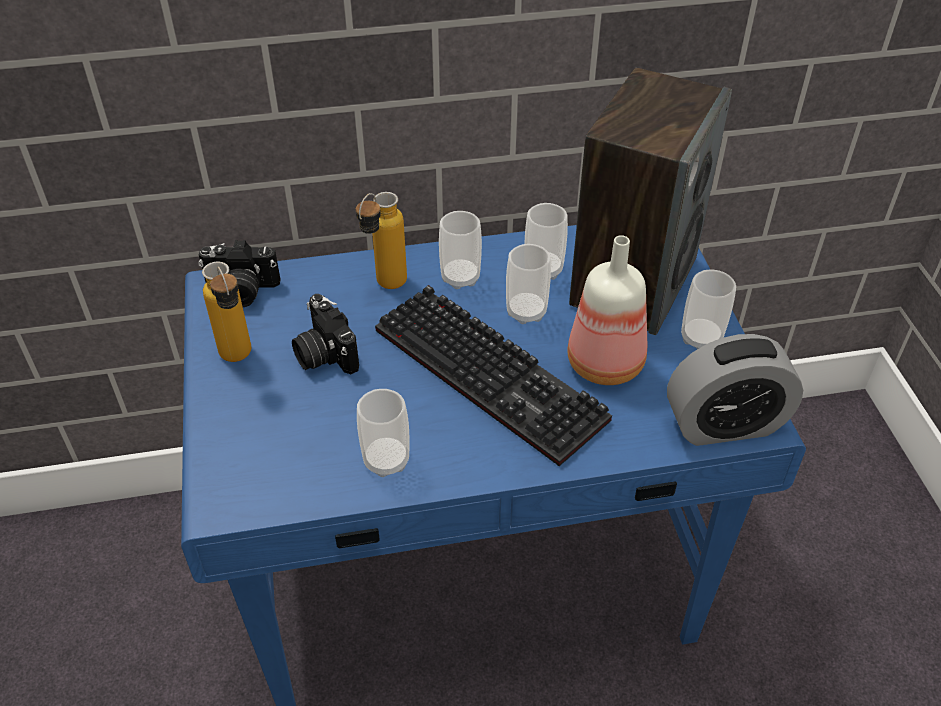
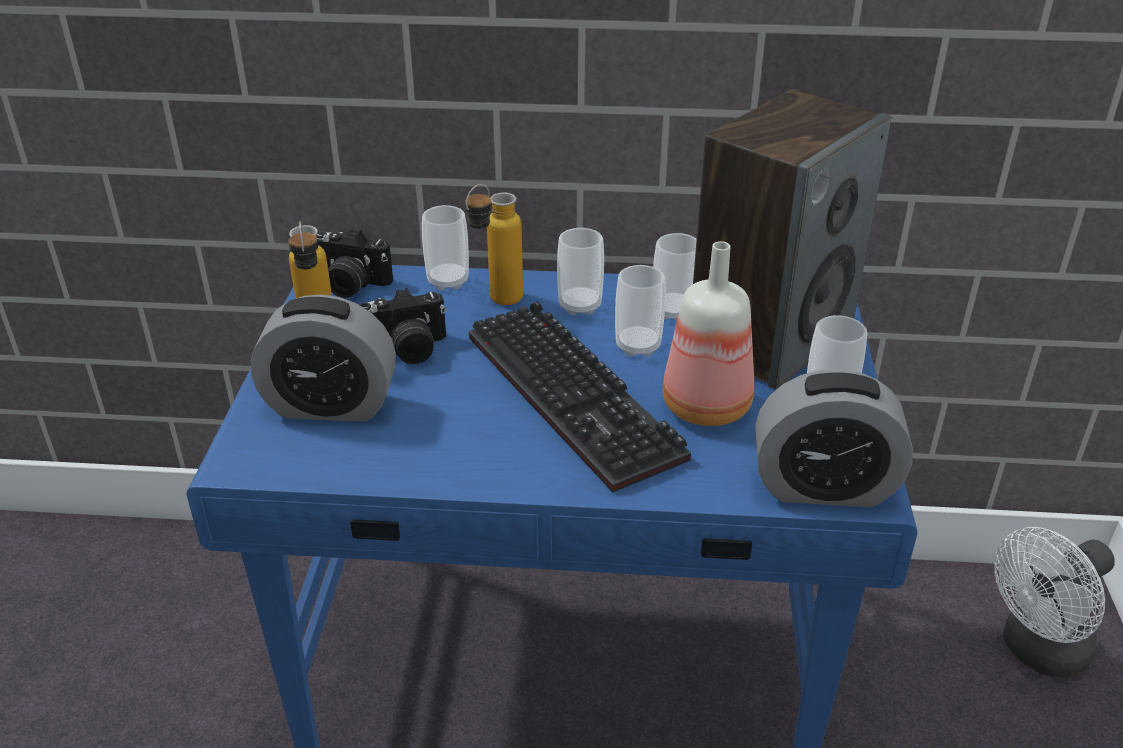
camera: 15 degrees right, 10 degrees down
camera [292,294,359,374] -> camera turned 90 degrees counterclockwise [360,288,446,364]
cup [357,389,410,477] -> cup moved to [422,205,469,291]
none -> alarm clock [251,294,396,422]
none -> white fan [994,527,1115,677]

